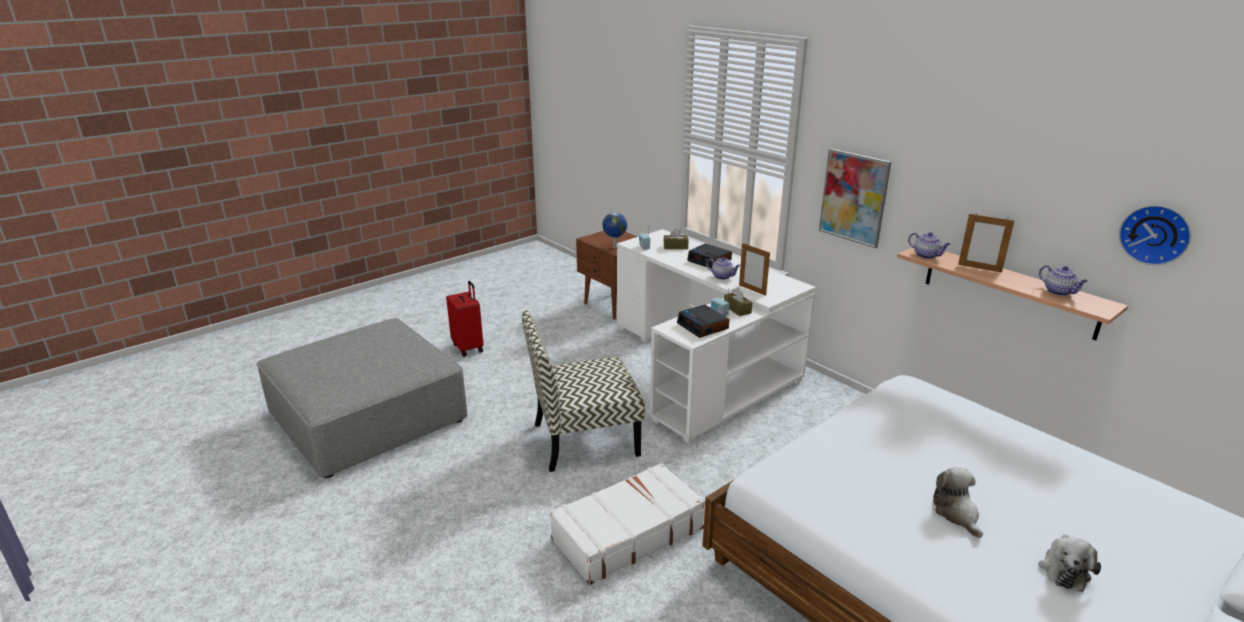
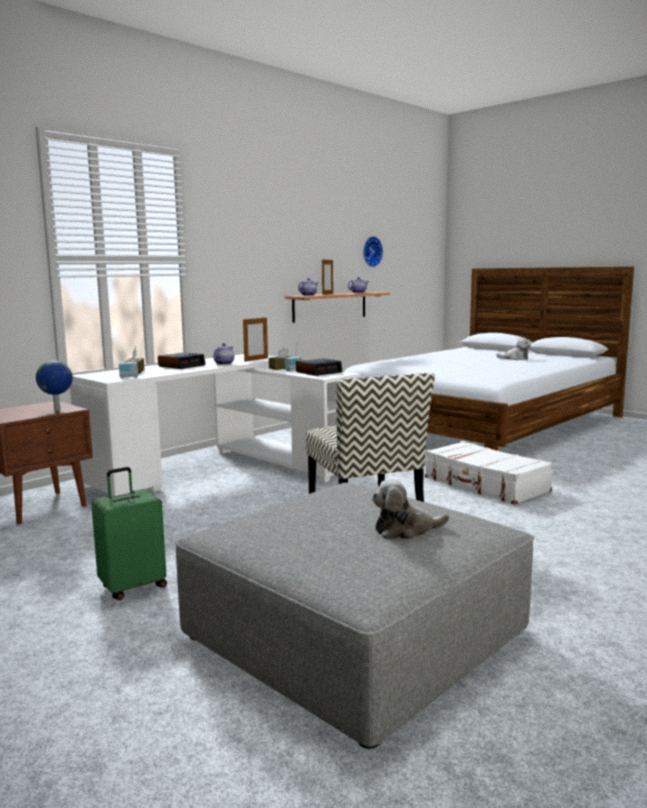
camera: 95 degrees left, 15 degrees down
red suitcase [446,281,484,357] -> green suitcase [91,467,167,600]
picture [819,149,891,248] -> none
plush toy [933,467,983,538] -> plush toy moved to [372,479,449,539]

